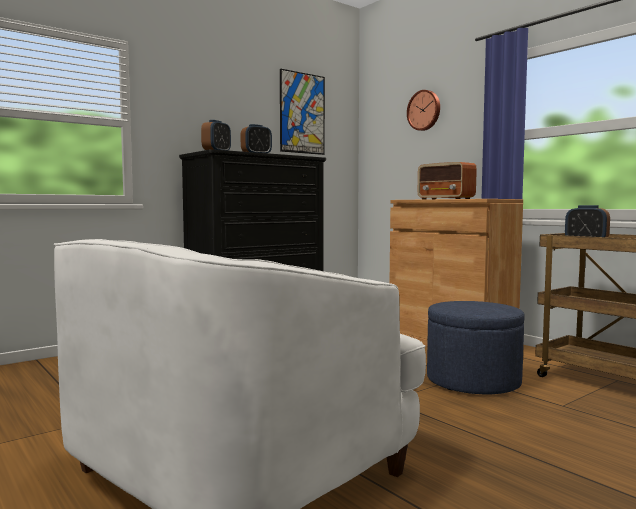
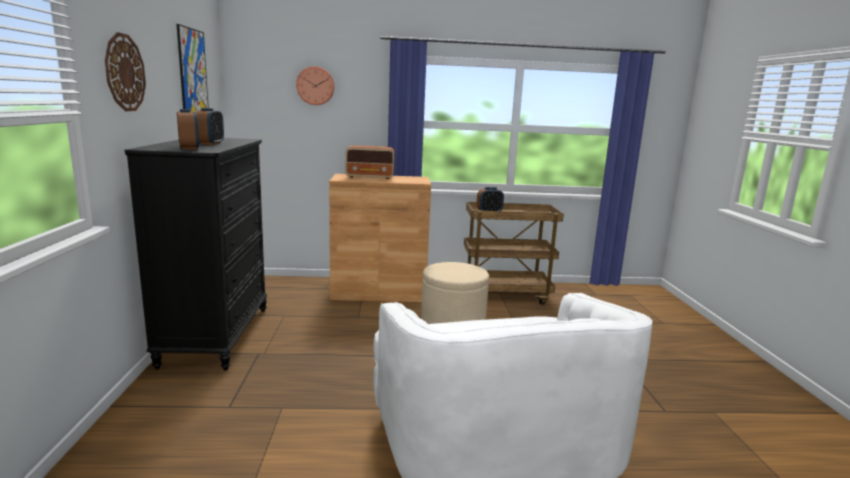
camera: 55 degrees left, 10 degrees up
blue ottoman [427,301,525,394] -> beige ottoman [421,262,489,324]
none -> wall clock [105,32,146,111]

